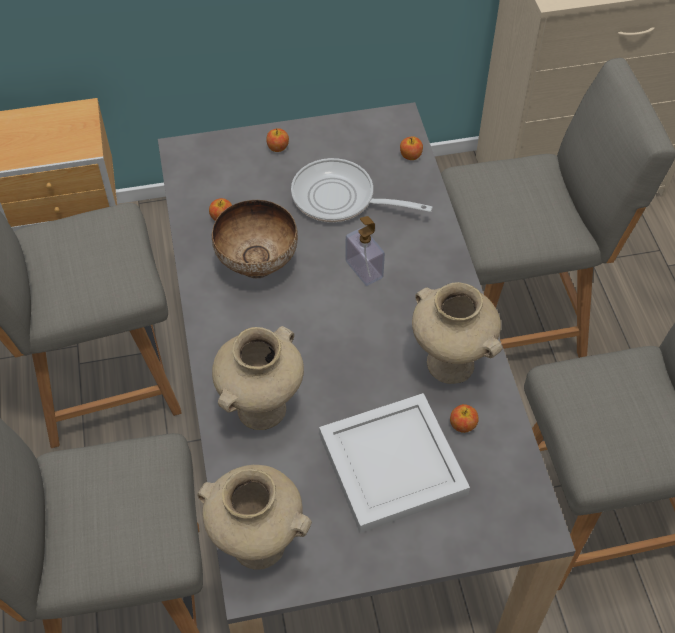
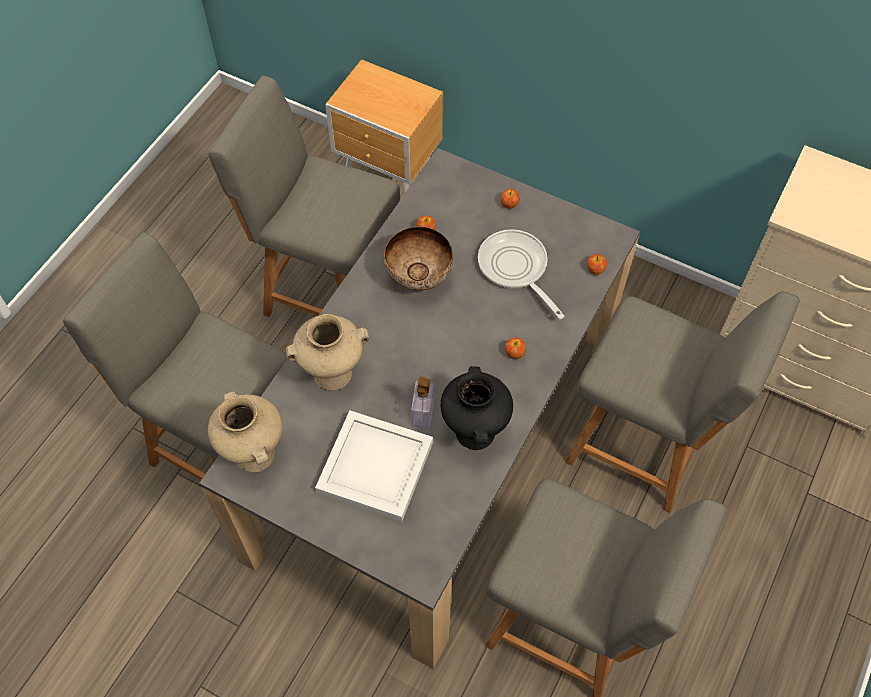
camera: 40 degrees right, 5 degrees up
soap dispenser [345,216,385,286] -> soap dispenser moved to [411,377,434,428]
beige vase [412,282,502,384] -> black vase [441,366,513,450]
apple [450,404,479,433] -> apple moved to [505,338,526,359]

